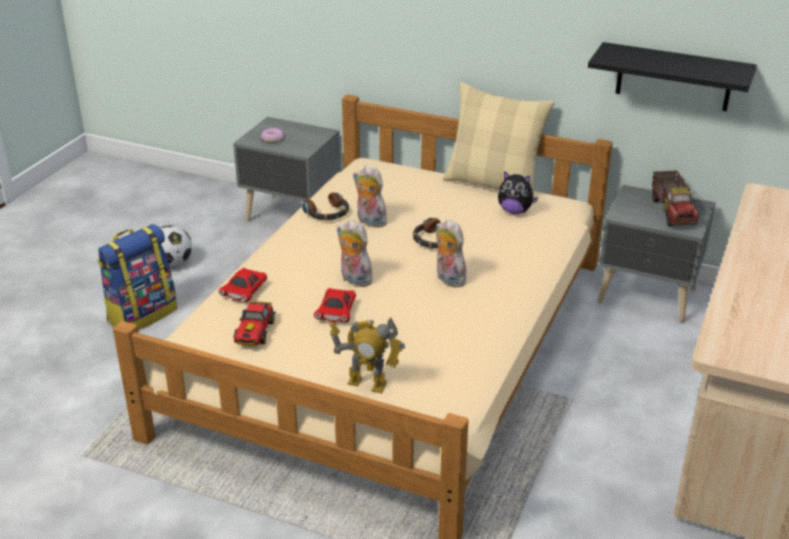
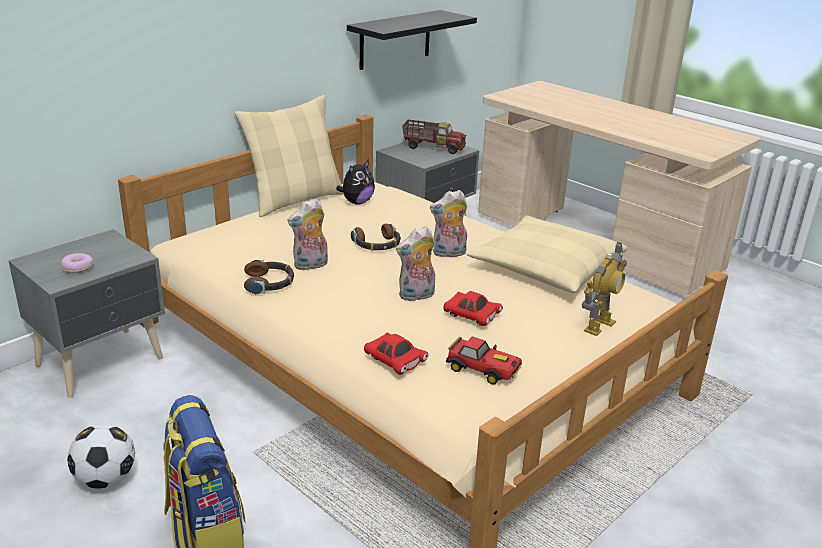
camera: 70 degrees left, 5 degrees down
none -> beige pillow [467,216,628,293]

